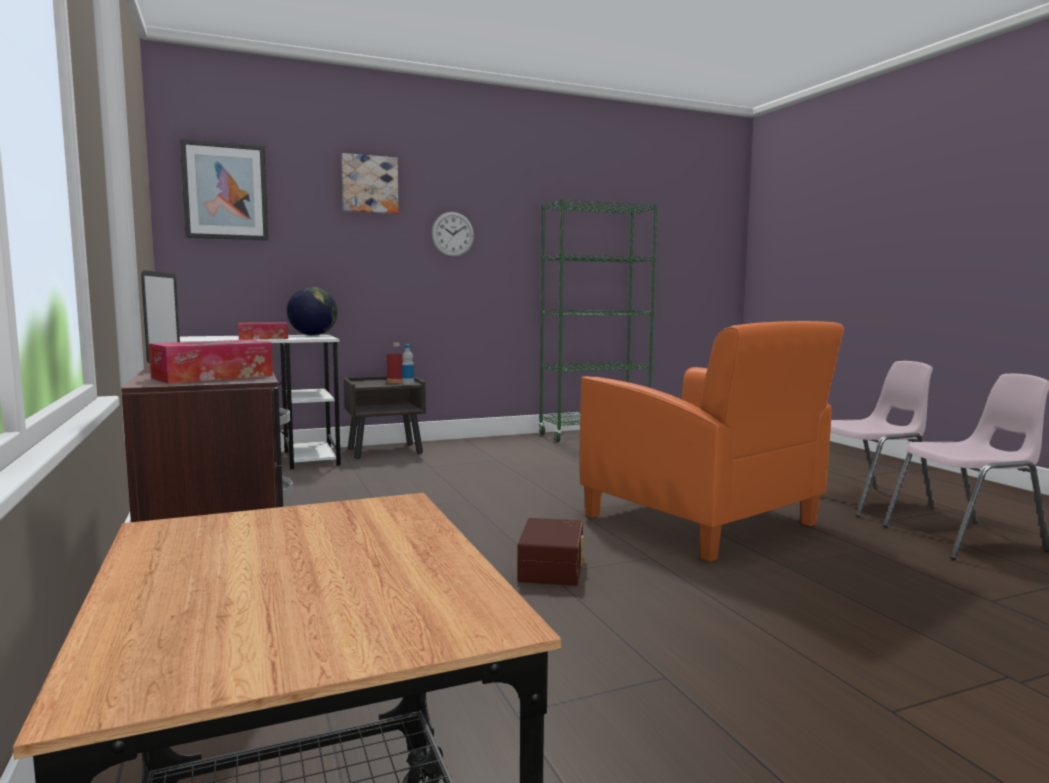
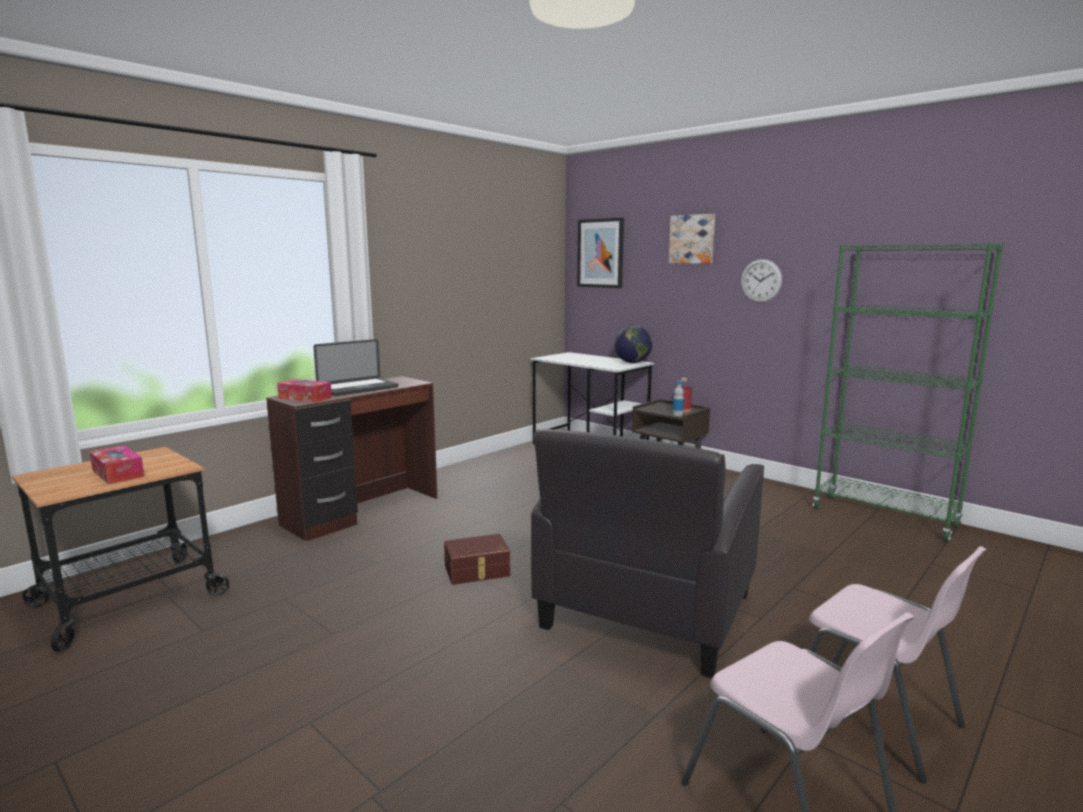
camera: 65 degrees right, 5 degrees up
tissue box [238,322,288,340] -> tissue box moved to [90,445,144,484]
orange armchair [580,321,844,562] -> black armchair [531,429,764,678]

